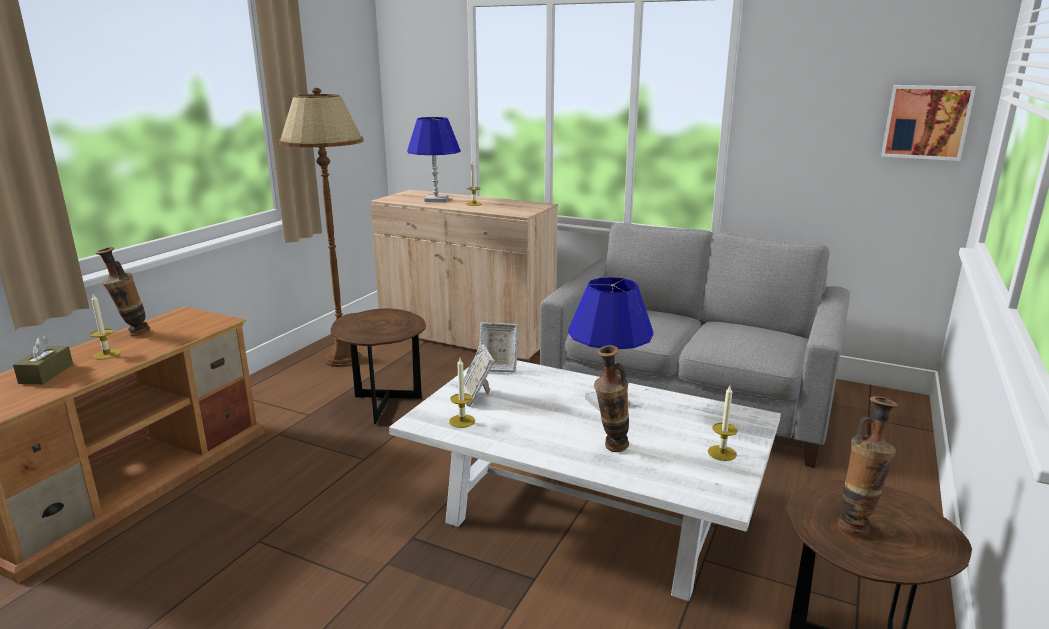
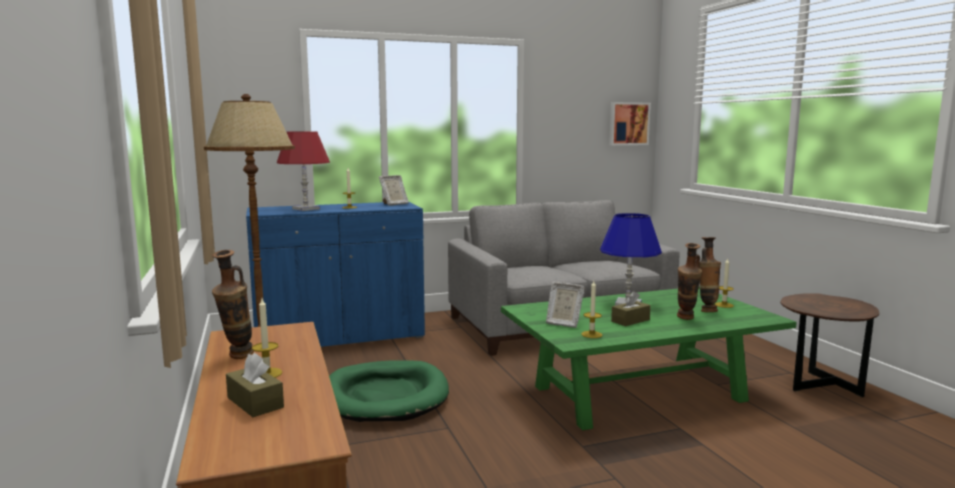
camera: 45 degrees left, 10 degrees down
brown side table [331,308,426,424] -> green dog bed [329,360,449,422]
beige cabinet [370,190,558,362] -> blue cabinet [246,202,425,347]
white coffee table [389,360,781,601] -> green coffee table [501,287,797,430]
blue table lamp [407,117,461,202] -> red table lamp [277,131,330,211]
picture frame [480,322,519,373] -> picture frame moved to [379,175,409,206]
vase [838,396,898,535] -> vase moved to [699,237,721,312]
none -> brown tissue box [611,291,651,326]

